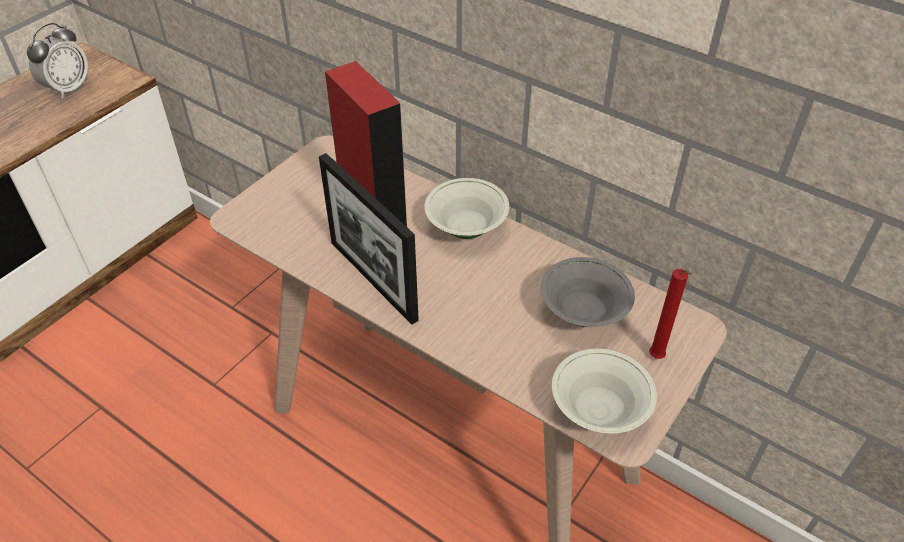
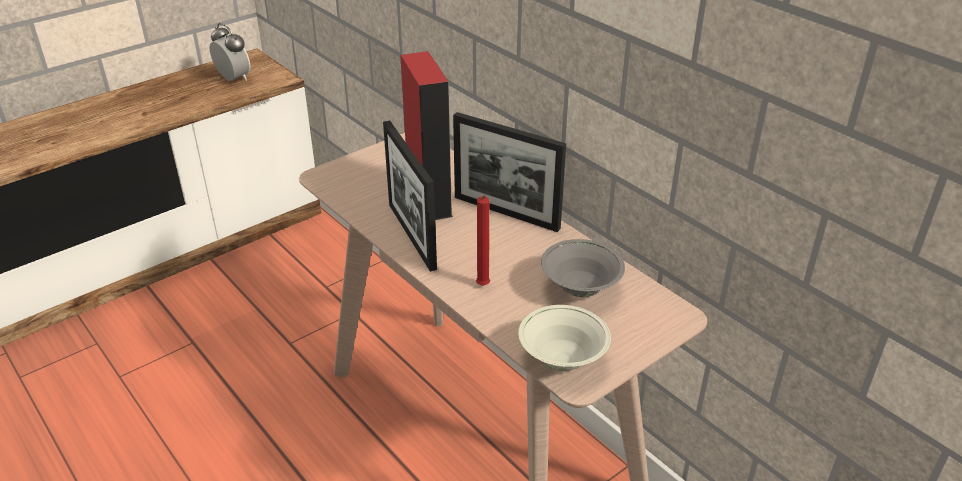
camera: 15 degrees right, 10 degrees down
alarm clock [27,23,88,98] -> alarm clock turned 90 degrees counterclockwise [210,23,250,81]
white bowl [424,178,509,239] -> picture frame [453,112,566,232]
red candle [649,269,692,359] -> red candle moved to [476,195,490,286]

